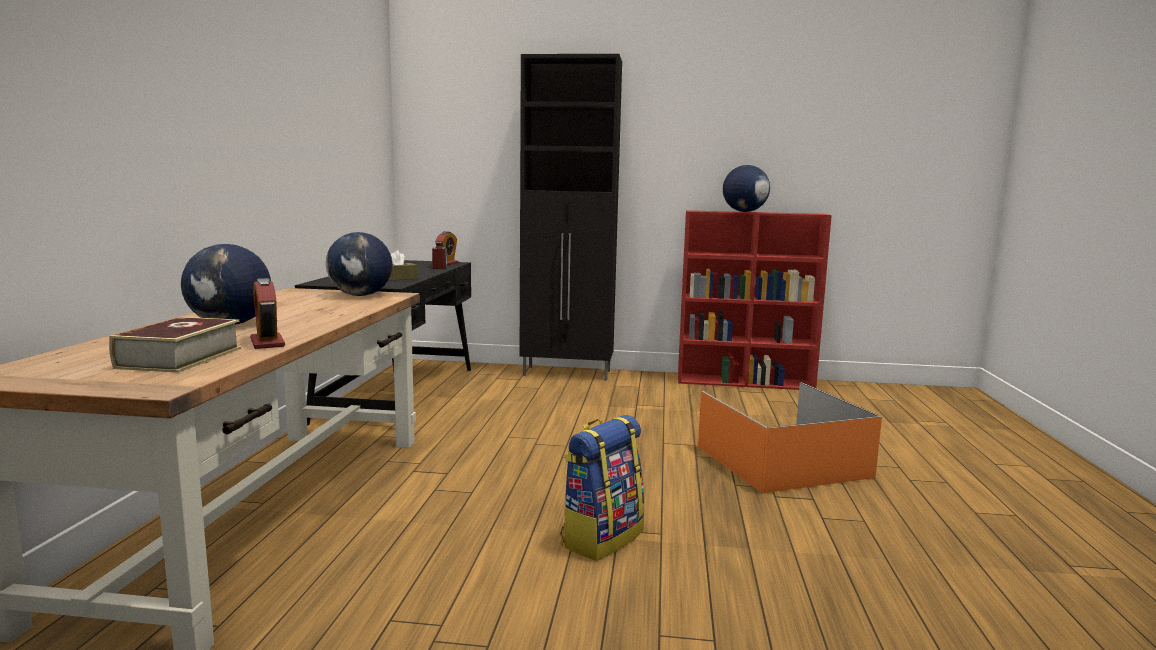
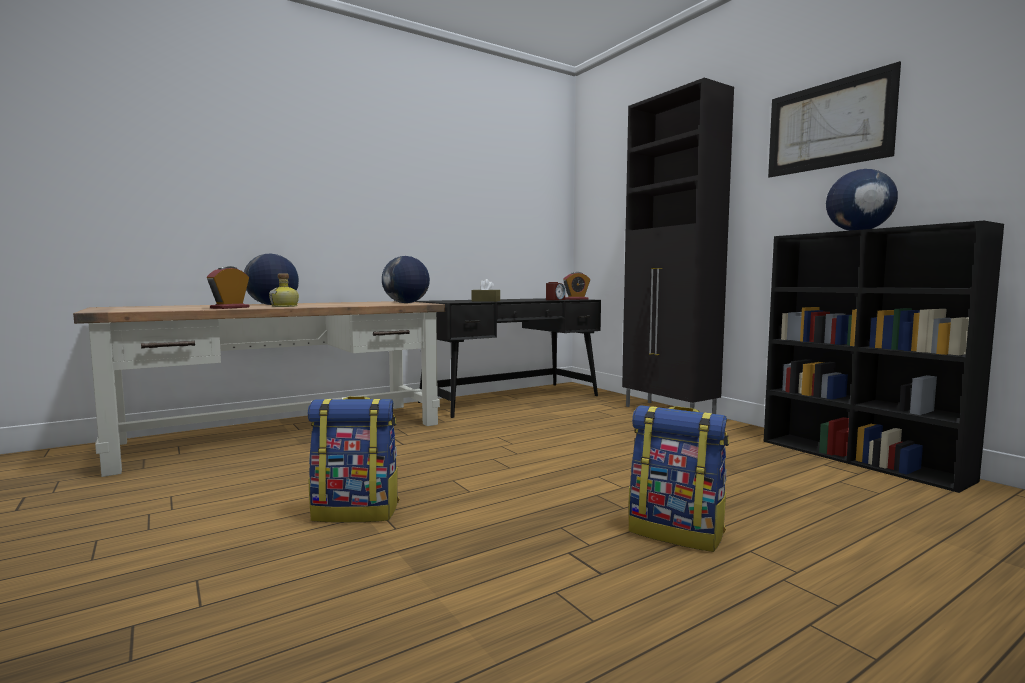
camera: 50 degrees right, 5 degrees down
book [109,317,241,373] -> none
red bookcase [678,210,832,390] -> black bookcase [763,221,1004,493]
orange storage box [698,382,882,493] -> backpack [629,405,729,552]
none -> bottle [269,274,299,307]
none -> picture [768,61,901,178]

